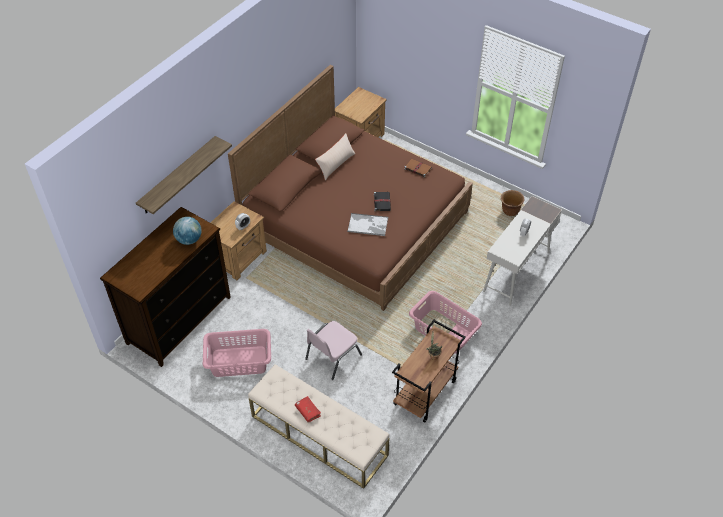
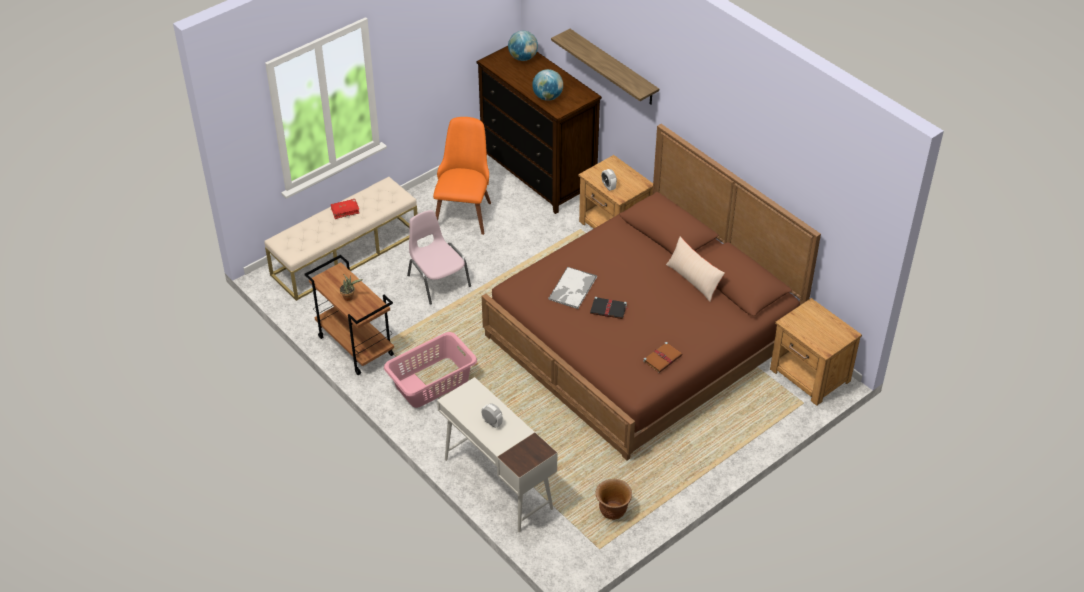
camera: 105 degrees right, 5 degrees down
pink laundry basket [203,329,271,377] -> orange chair [433,117,491,235]
none -> globe [508,31,538,61]

